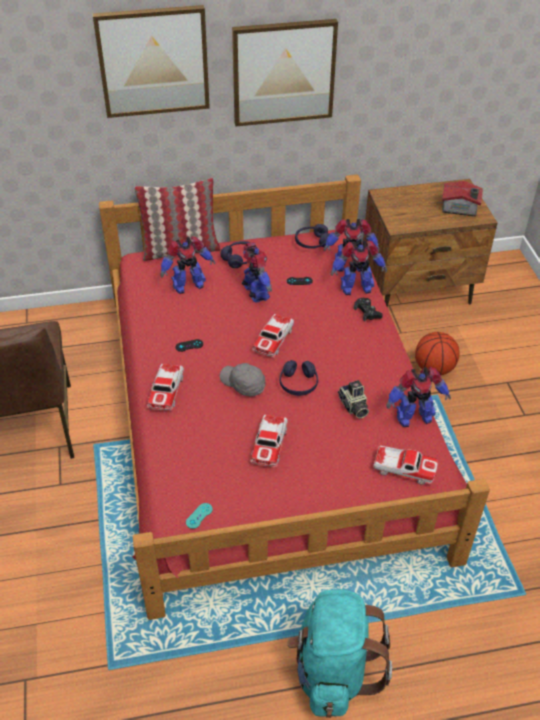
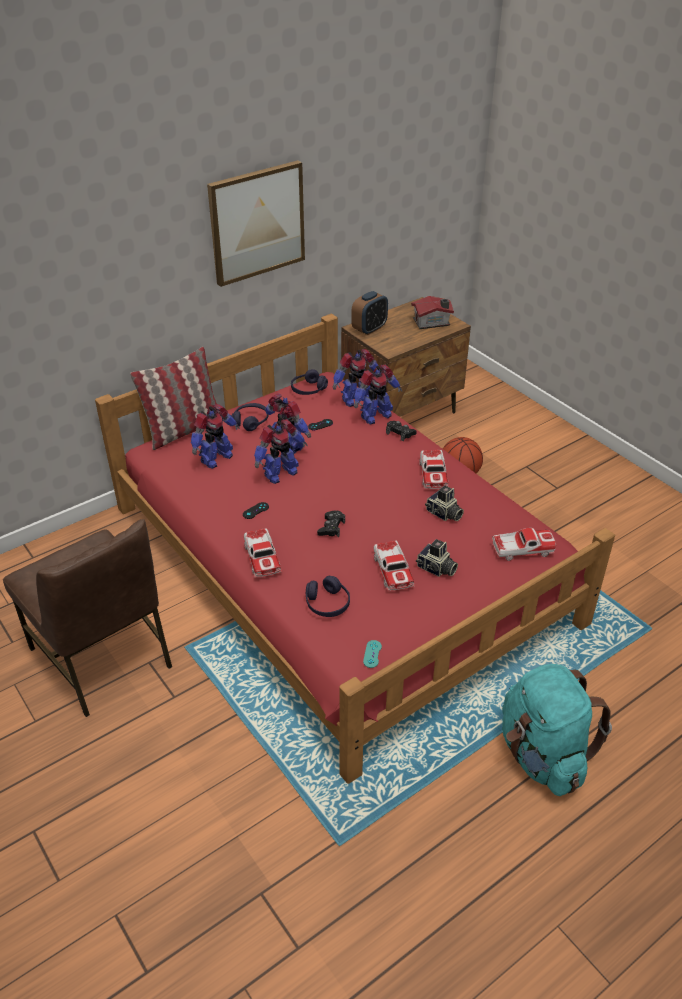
camera: 25 degrees left, 5 degrees down
picture [93,5,210,118] -> none
grey cap [220,363,266,396] -> black game controller [317,510,345,538]
toy car [252,314,294,357] -> toy car moved to [419,450,449,489]
purple headphones [279,360,318,396] -> purple headphones moved to [306,576,350,617]
toy robot [386,367,451,427] -> toy robot moved to [254,419,308,484]
none -> alarm clock [351,291,388,335]
none -> camera [416,539,458,577]

